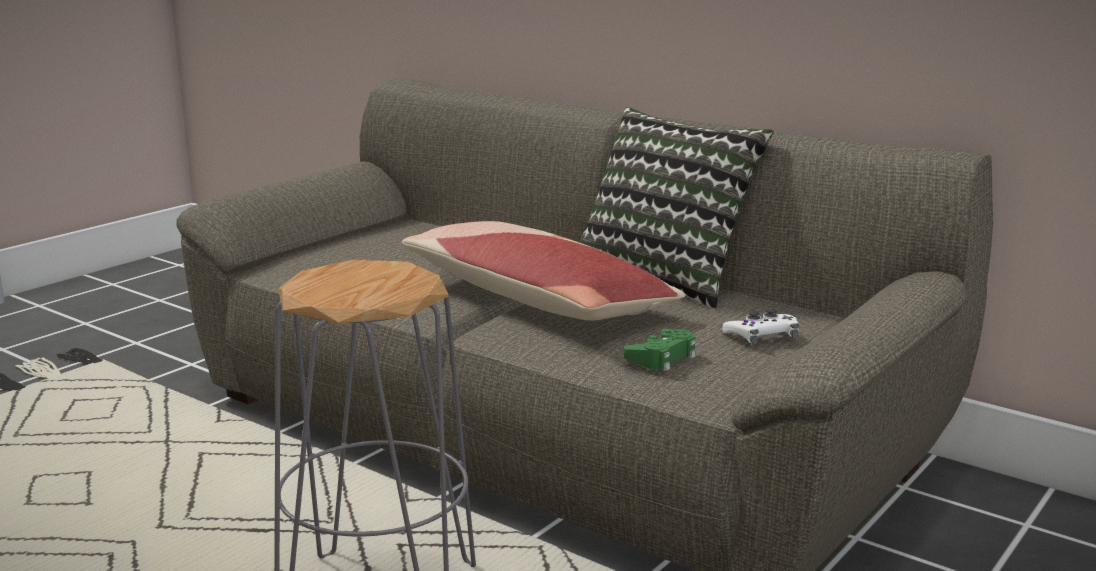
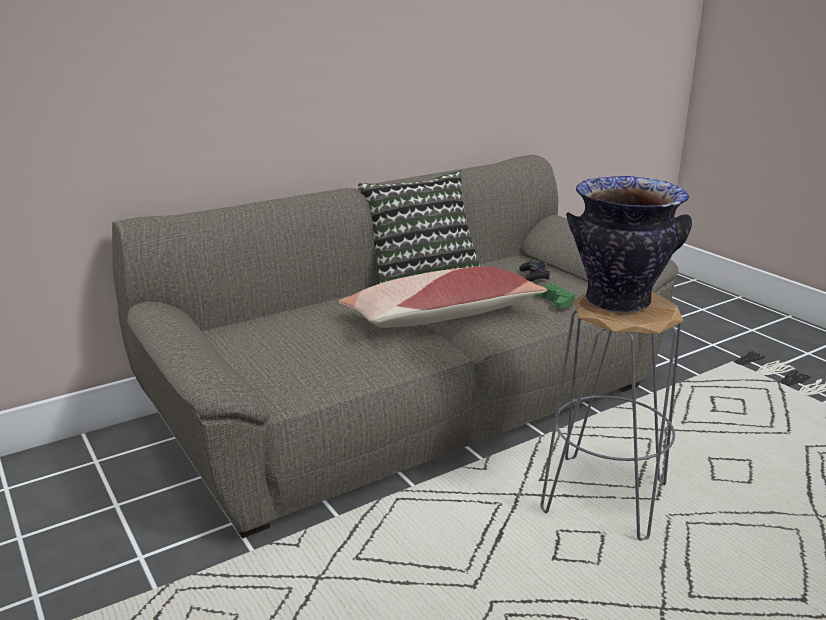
camera: 70 degrees left, 5 degrees up
white game controller [723,308,799,345] -> black game controller [519,261,551,282]
none -> vase [566,176,692,313]

